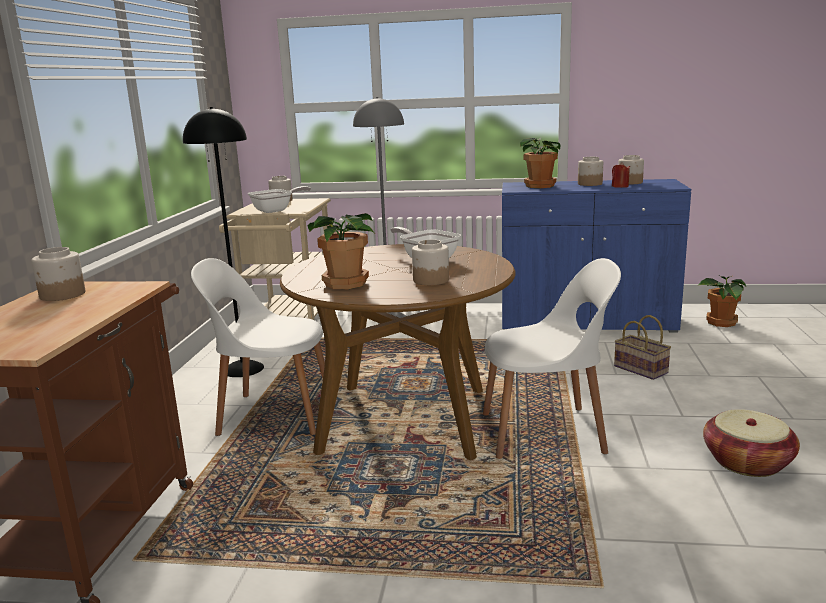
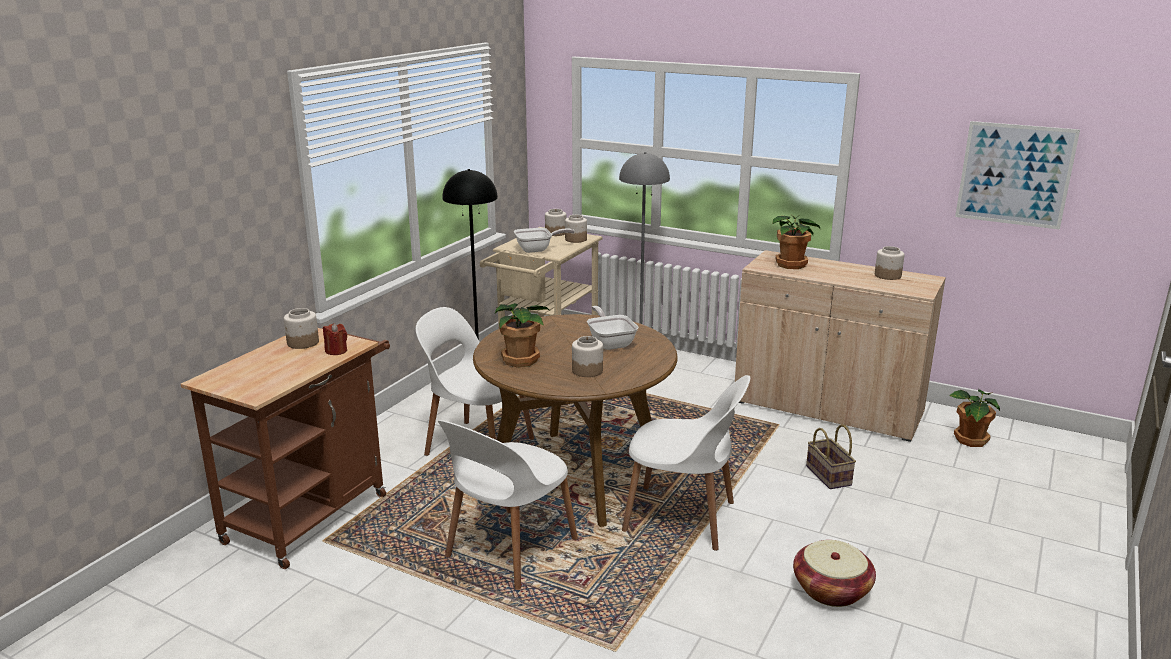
camera: 20 degrees right, 5 degrees up
blue cabinet [502,179,691,332] -> beige cabinet [735,250,946,442]
jar [578,157,603,186] -> jar moved to [565,215,587,243]
red candle [612,162,630,188] -> red candle moved to [323,323,347,355]
none -> white chair [438,420,578,590]
none -> picture [955,121,1080,230]

